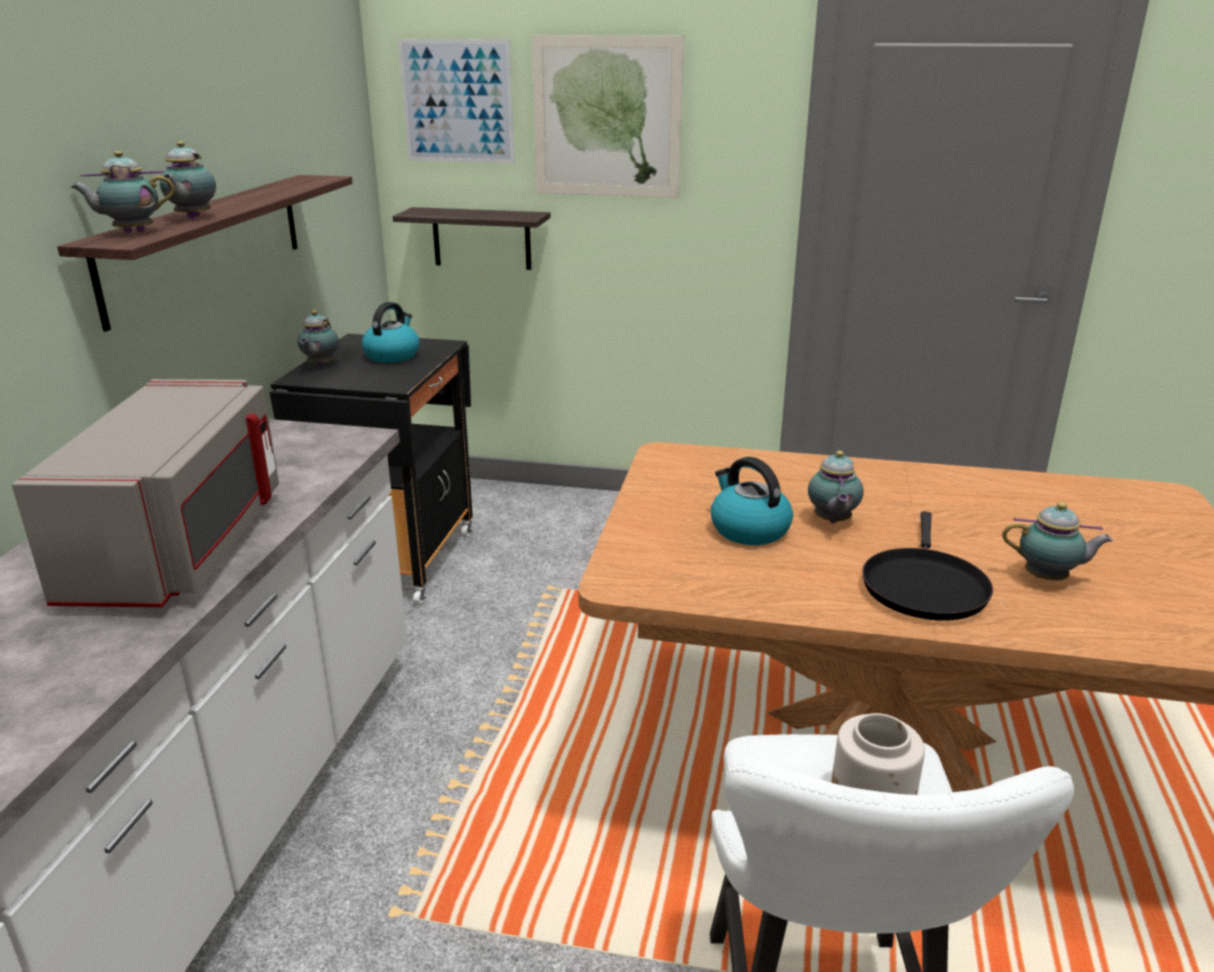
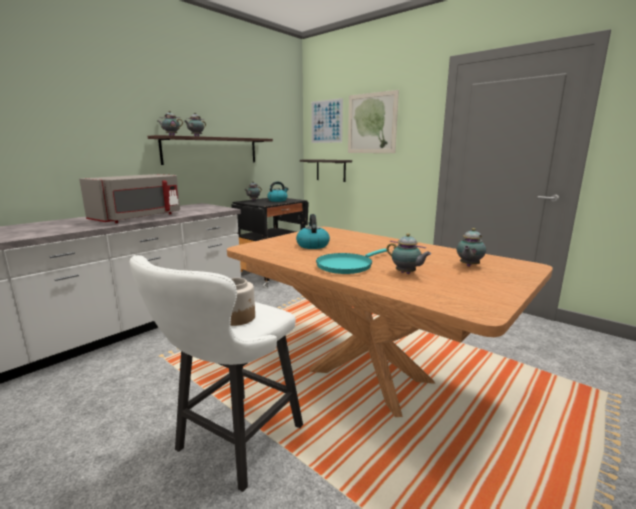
camera: 30 degrees right, 10 degrees down
teapot [808,451,864,524] -> teapot moved to [457,228,486,267]
black frying pan [862,511,993,621] -> turquoise frying pan [316,248,387,274]

